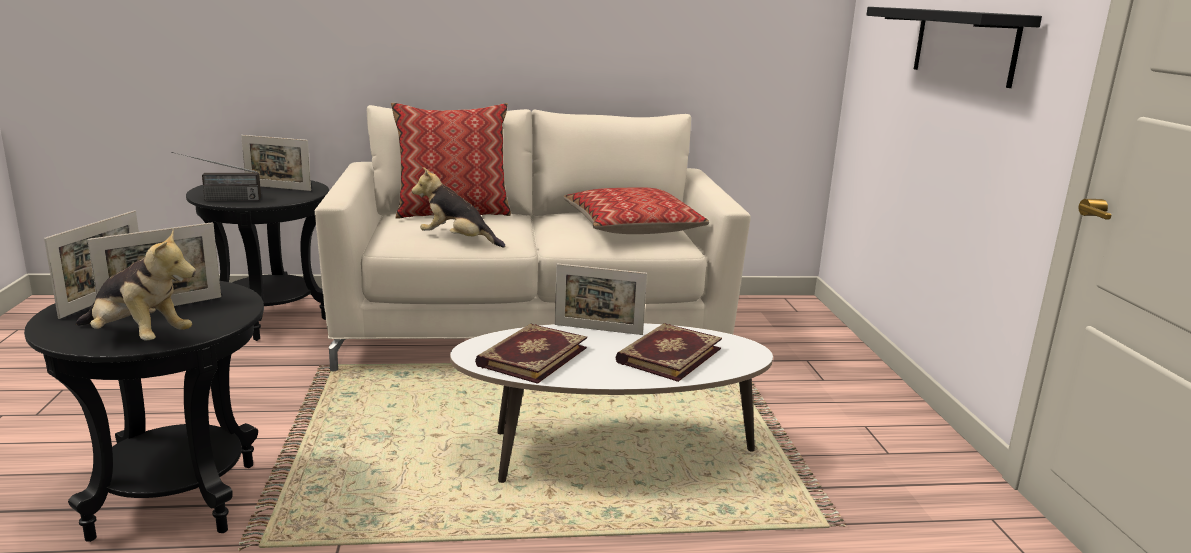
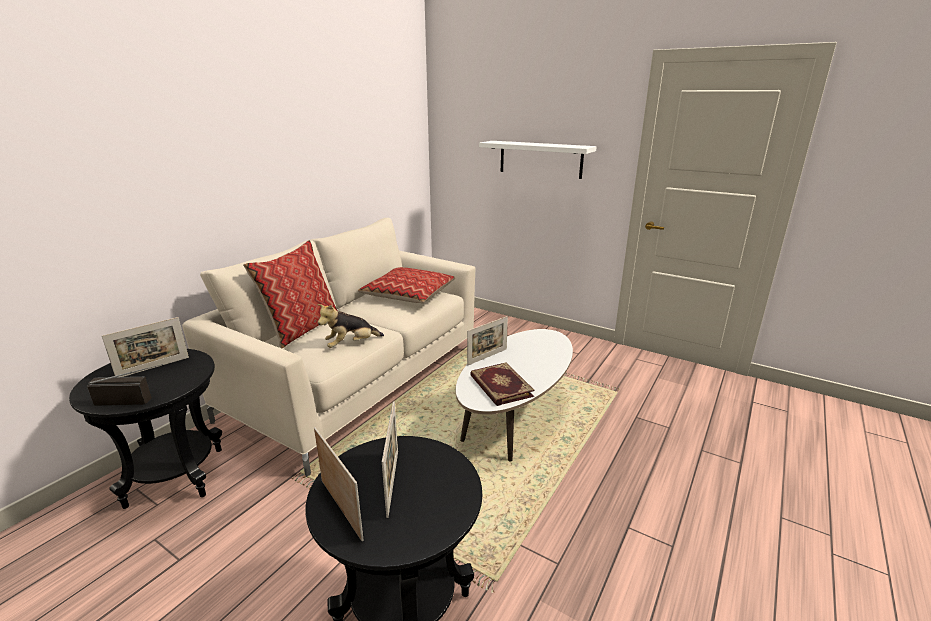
camera: 50 degrees left, 5 degrees up
plush toy [76,229,196,341] -> none
radio [172,152,261,201] -> radio turned 120 degrees counterclockwise [87,364,163,406]
book [615,323,722,382] -> none
black shelf [866,7,1042,88] -> white shelf [479,141,597,179]

